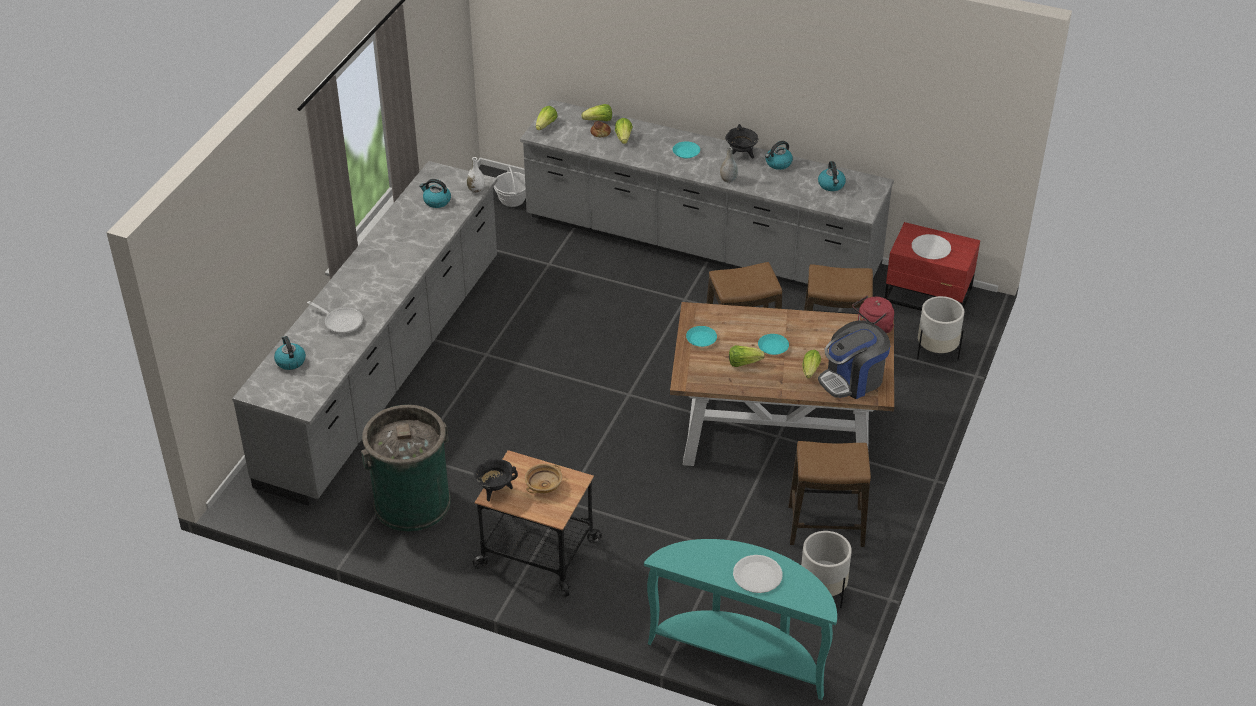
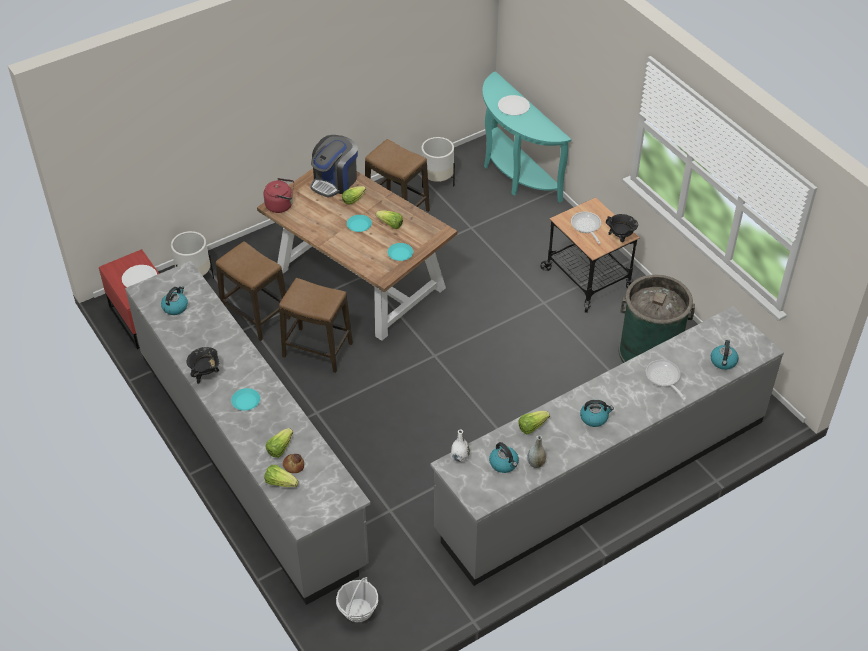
camera: 145 degrees left, 5 degrees up
beige bowl [525,464,562,493] -> frying pan [571,212,601,244]
lettuce [536,106,558,130] -> lettuce moved to [518,411,550,435]
grey vase [720,147,738,183] -> grey vase moved to [527,435,546,468]
kettle [765,141,793,170] -> kettle moved to [580,400,614,427]
coffee machine [818,320,890,399] -> coffee machine turned 120 degrees clockwise [310,135,358,198]

